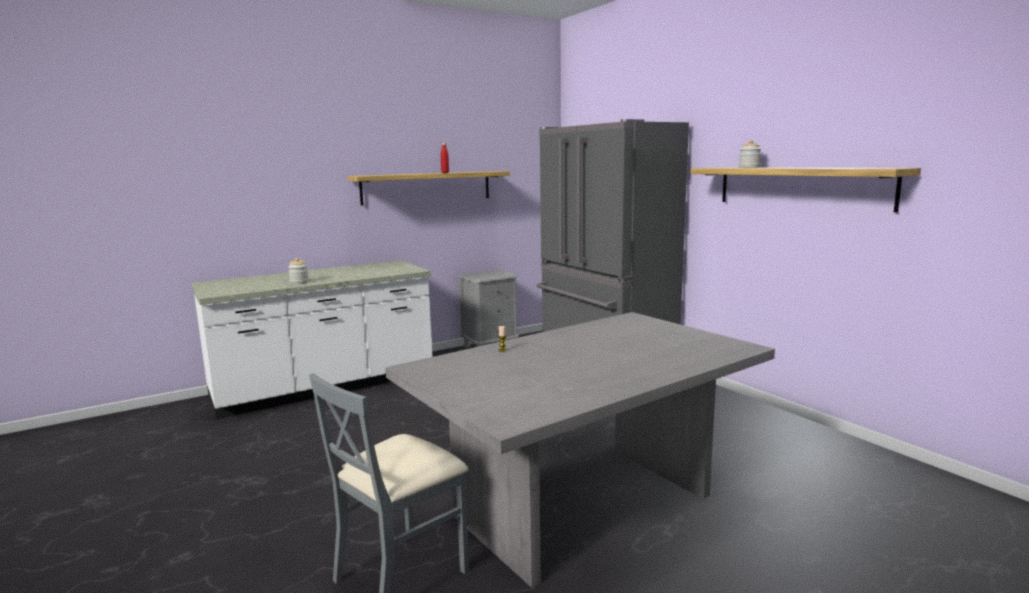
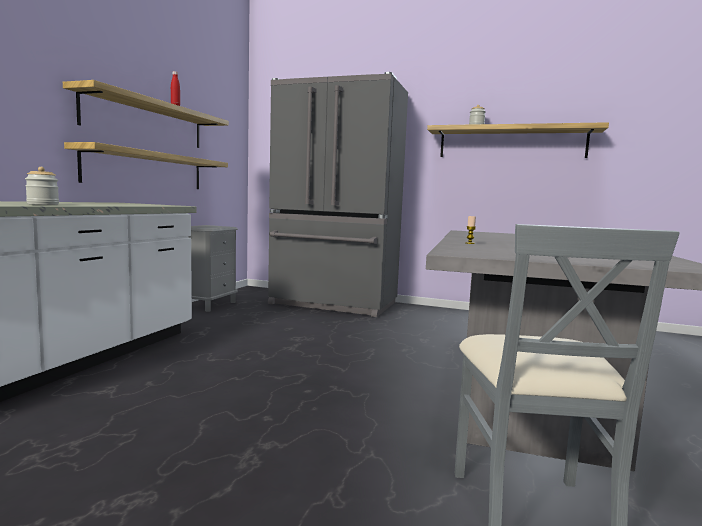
camera: 40 degrees left, 5 degrees down
none -> shelf [64,142,228,189]

